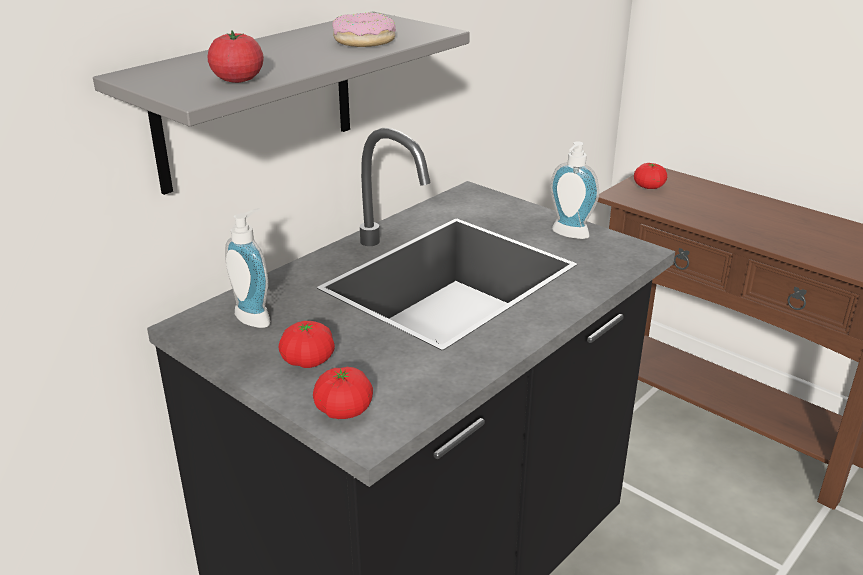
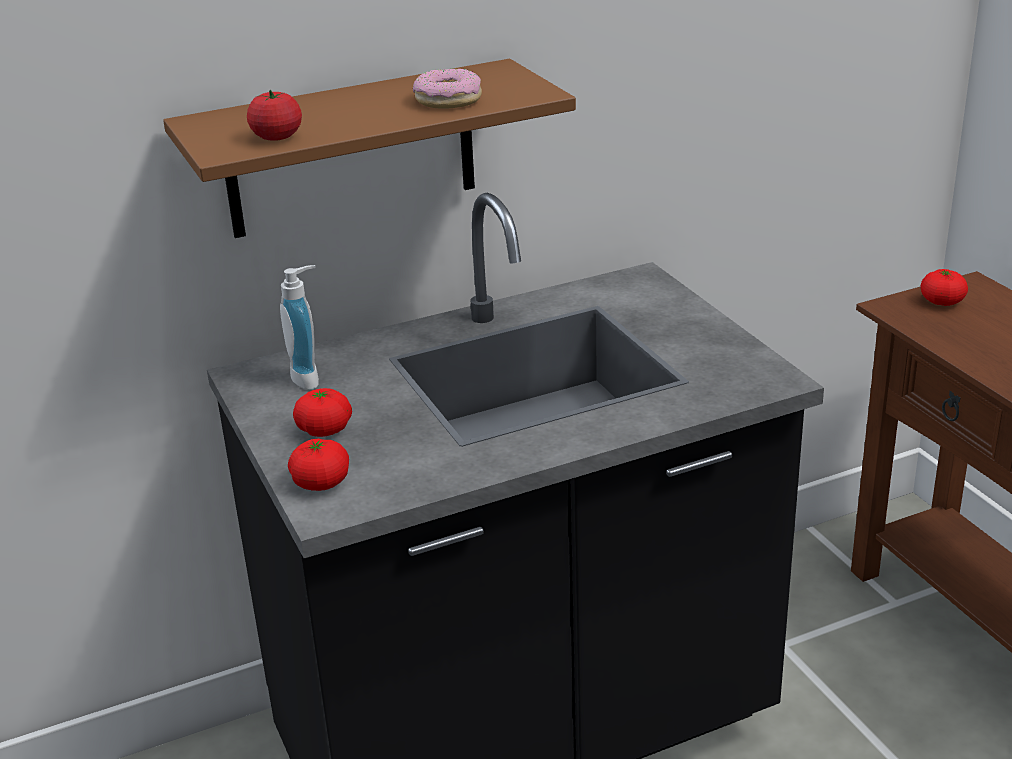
camera: 25 degrees right, 0 degrees up
grey shelf [93,11,470,195] -> brown shelf [163,59,576,238]
soap dispenser [550,141,599,239] -> none

